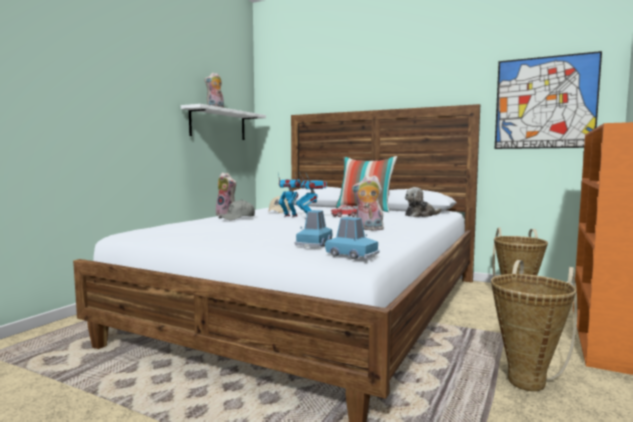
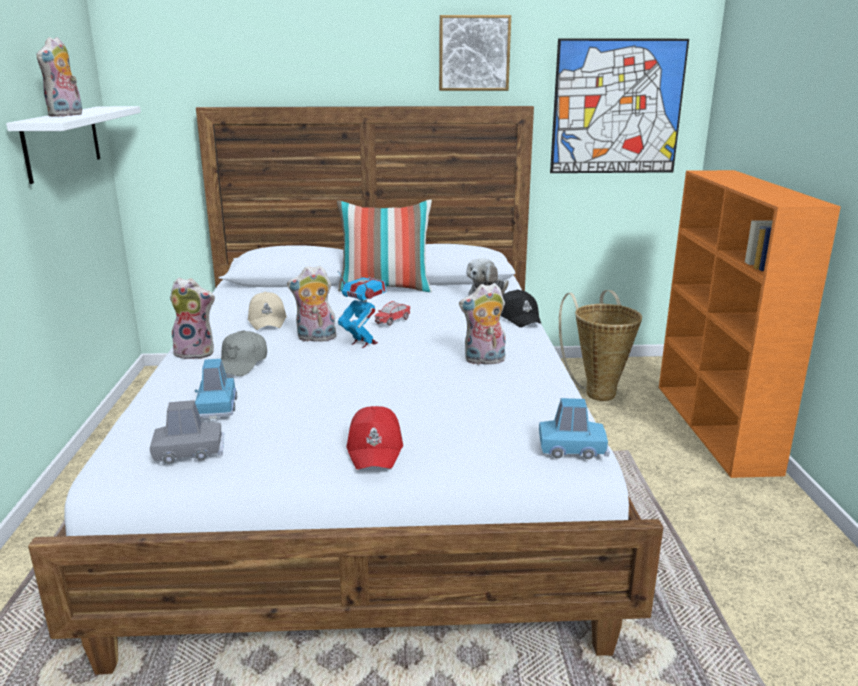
camera: 30 degrees left, 15 degrees up
toy robot [278,174,301,217] -> plush toy [287,265,336,342]
blue toy car [295,210,332,247] -> blue toy car moved to [195,359,237,420]
basket [491,260,577,391] -> none
none -> grey toy car [150,400,224,464]
none -> red cap [346,406,403,470]
none -> picture [439,15,511,91]
none -> black cap [500,289,542,327]

